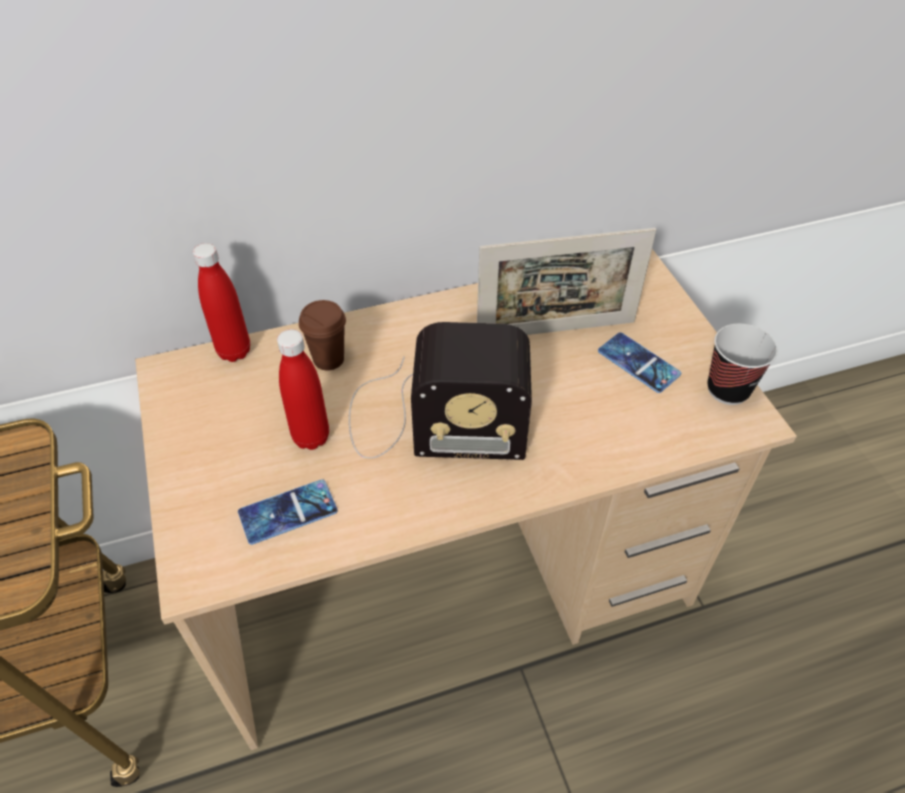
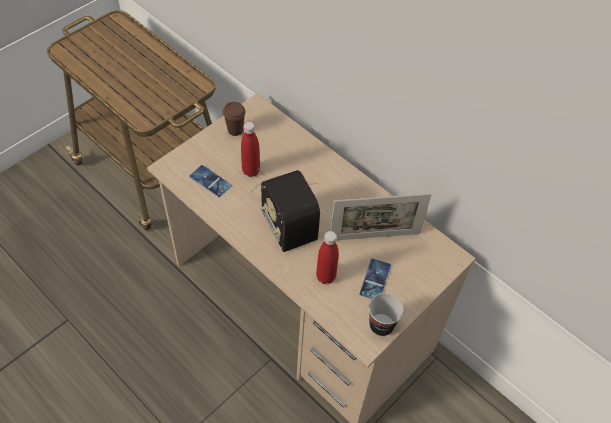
camera: 60 degrees right, 5 degrees up
red bottle [193,243,250,362] -> red bottle moved to [316,231,339,284]
brown cup [299,300,346,370] -> brown cup moved to [223,102,246,136]
picture frame [477,228,657,335] -> picture frame turned 60 degrees counterclockwise [331,194,432,240]

